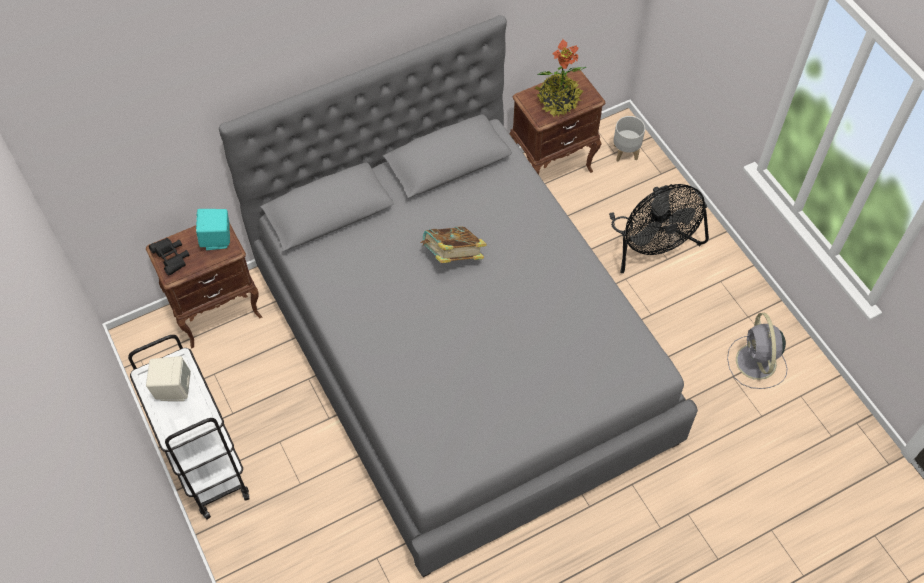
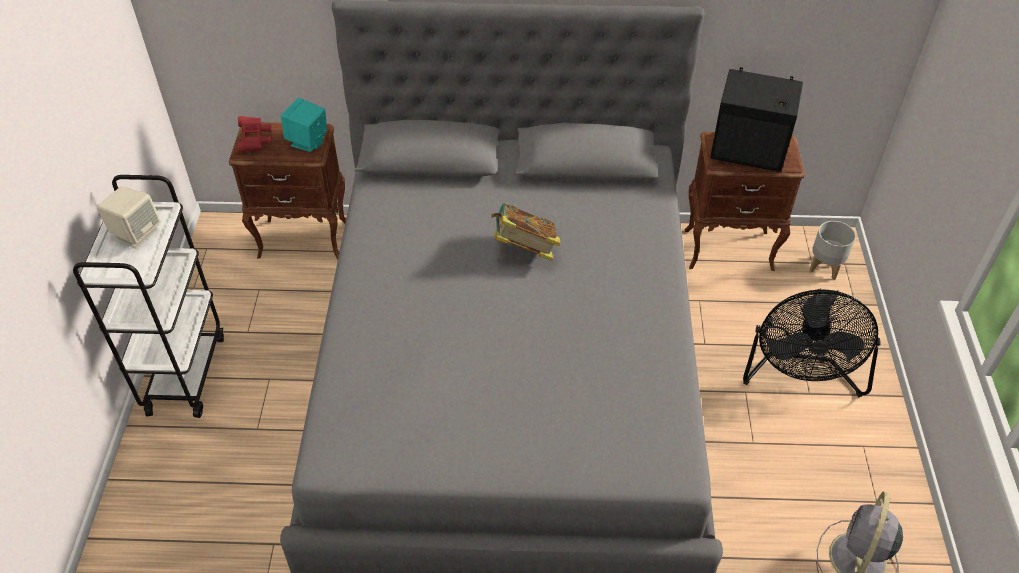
camera: 30 degrees right, 10 degrees down
black binoculars [149,238,190,276] -> red binoculars [238,116,272,152]
potted plant [535,39,586,117] -> black speaker [710,67,803,172]

